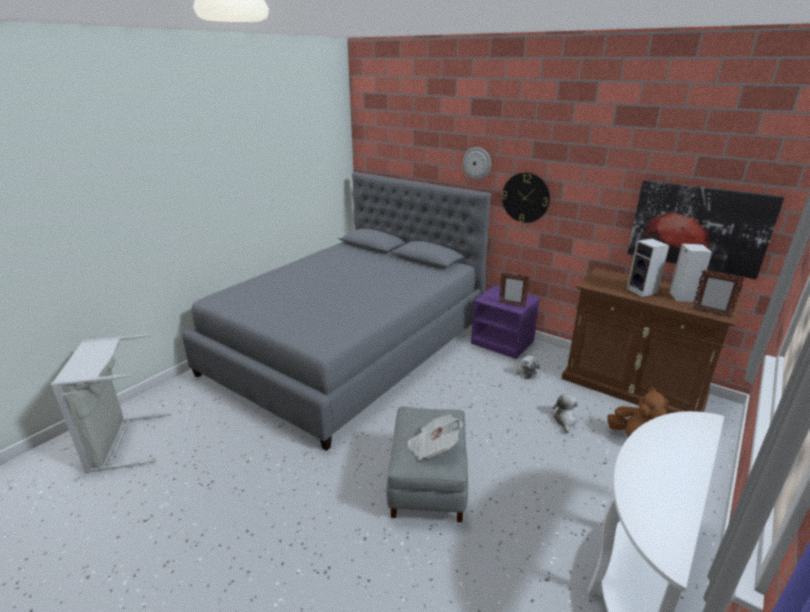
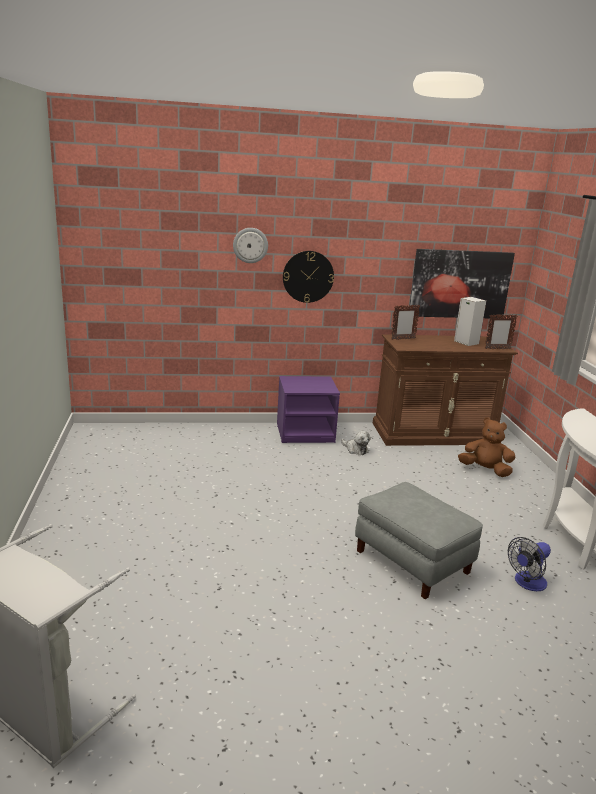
camera: 45 degrees left, 5 degrees down
grey bed [182,172,491,451] -> none
newspaper [407,414,463,460] -> none
picture frame [499,272,530,308] -> picture frame moved to [391,305,420,340]
plush toy [553,394,578,433] -> none
speaker [627,239,669,297] -> none
none -> fan [508,537,551,591]

